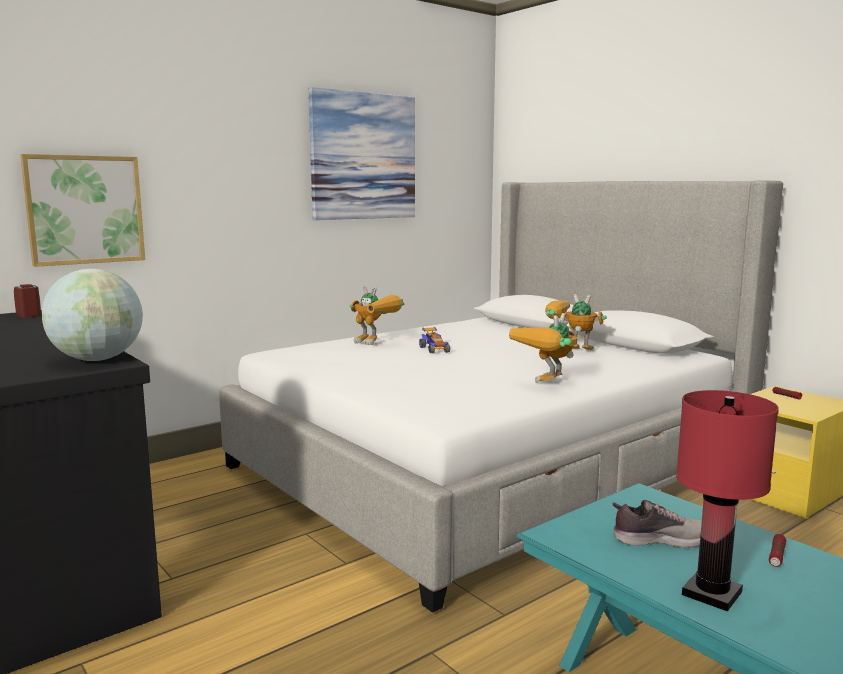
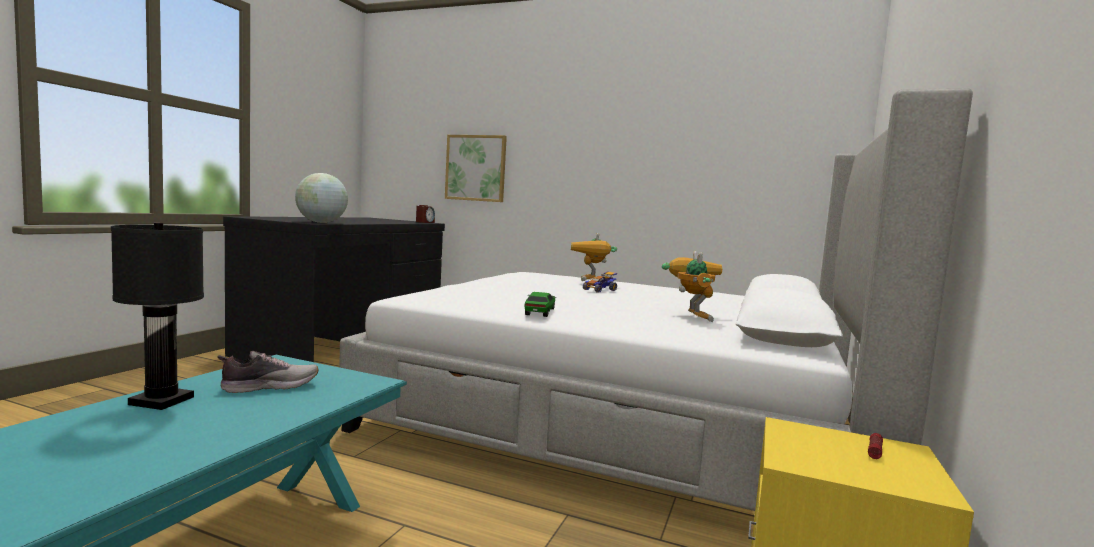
camera: 60 degrees right, 5 degrees down
picture [309,87,415,220] -> none
toy robot [509,313,577,383] -> toy car [524,292,556,317]
shoe [612,500,702,548] -> shoe turned 90 degrees counterclockwise [218,351,318,393]
red table lamp [676,390,779,611] -> black table lamp [111,223,204,410]
flashlight [769,534,786,567] -> none

